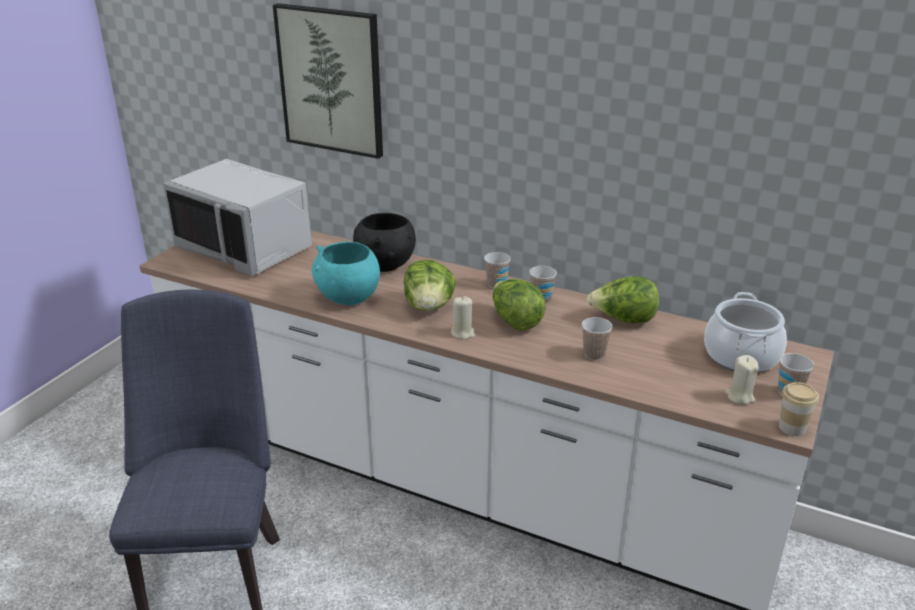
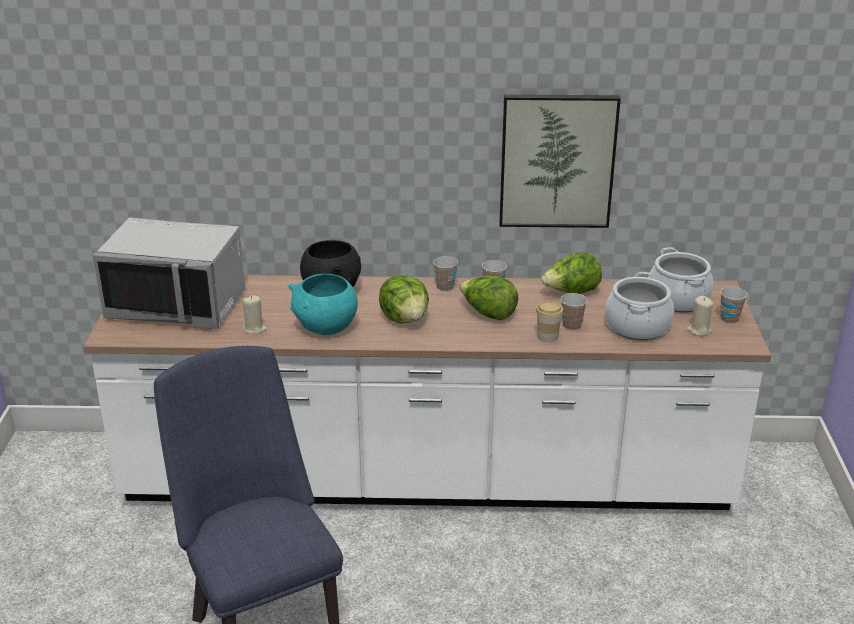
camera: 25 degrees left, 0 degrees up
picture [273,3,383,159] -> picture moved to [499,94,621,228]
beige candle [451,296,475,340] -> beige candle moved to [243,295,267,334]
cup [779,382,819,436] -> cup moved to [536,301,563,342]
none -> cooking pot [605,272,674,340]

